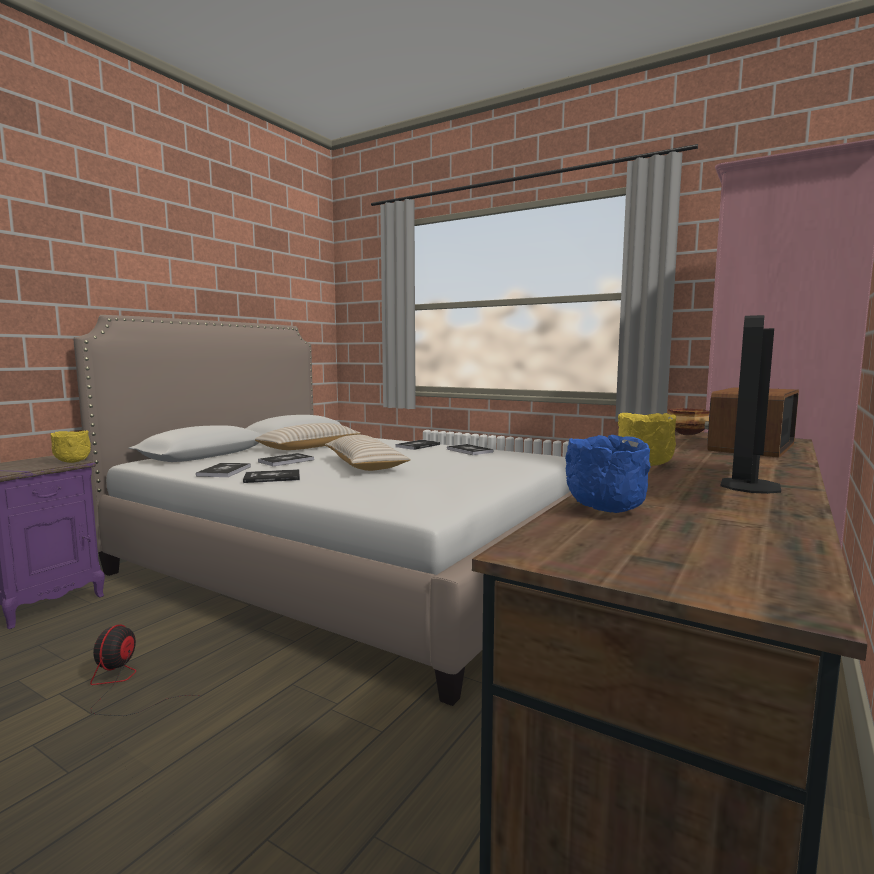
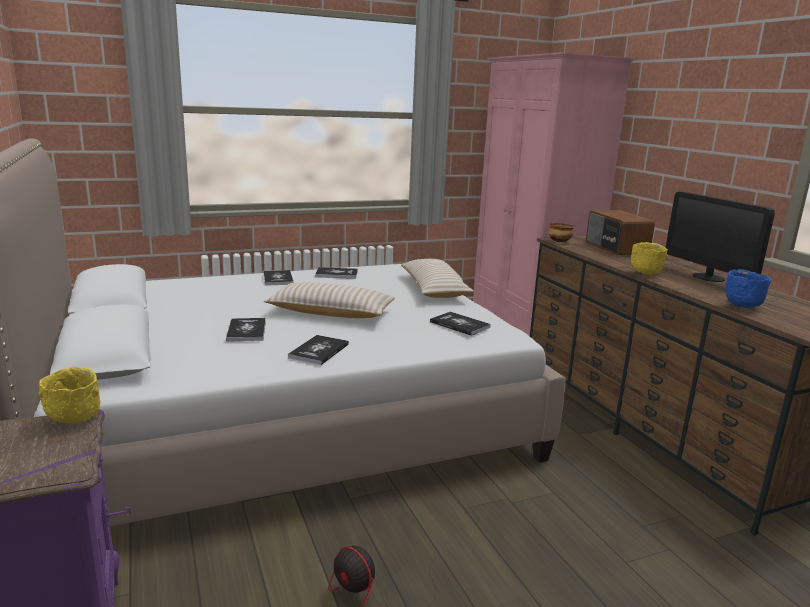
camera: 55 degrees left, 10 degrees up
book [196,463,251,477] -> book moved to [430,312,491,336]
beige pillow [255,423,361,450] -> beige pillow moved to [401,259,474,298]

